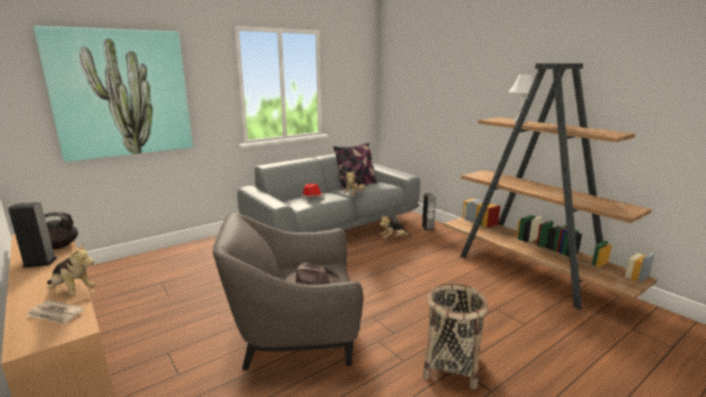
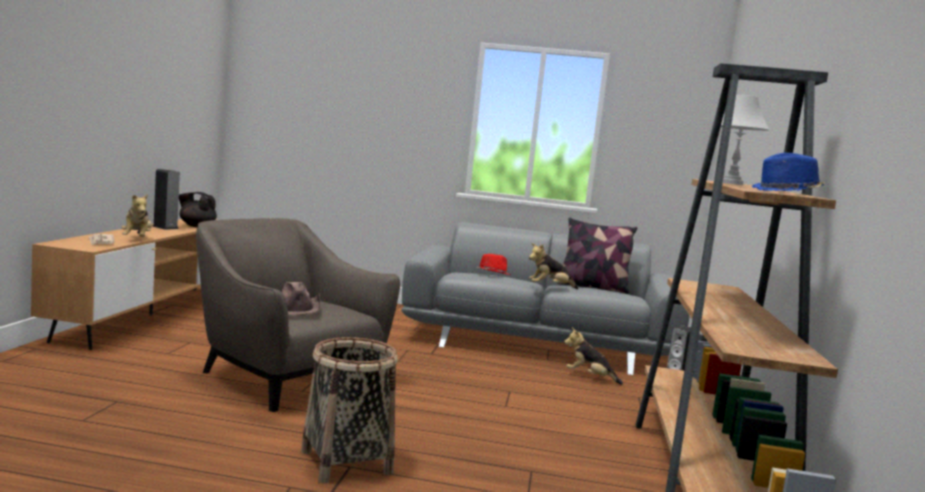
camera: 45 degrees right, 10 degrees down
picture [33,26,193,162] -> none
none -> blue hat [752,153,824,191]

